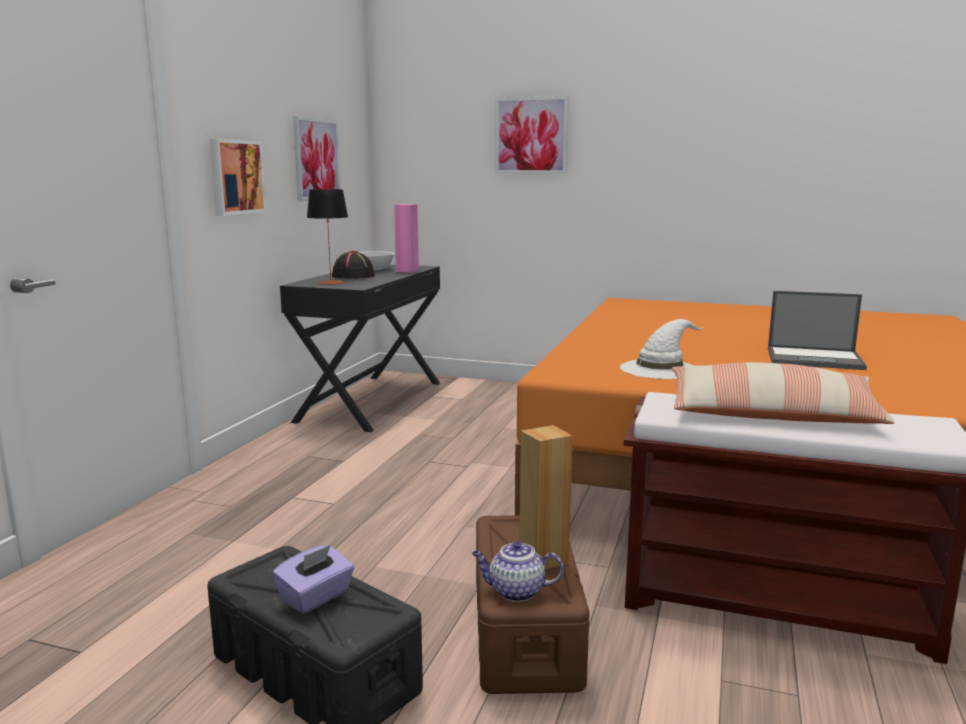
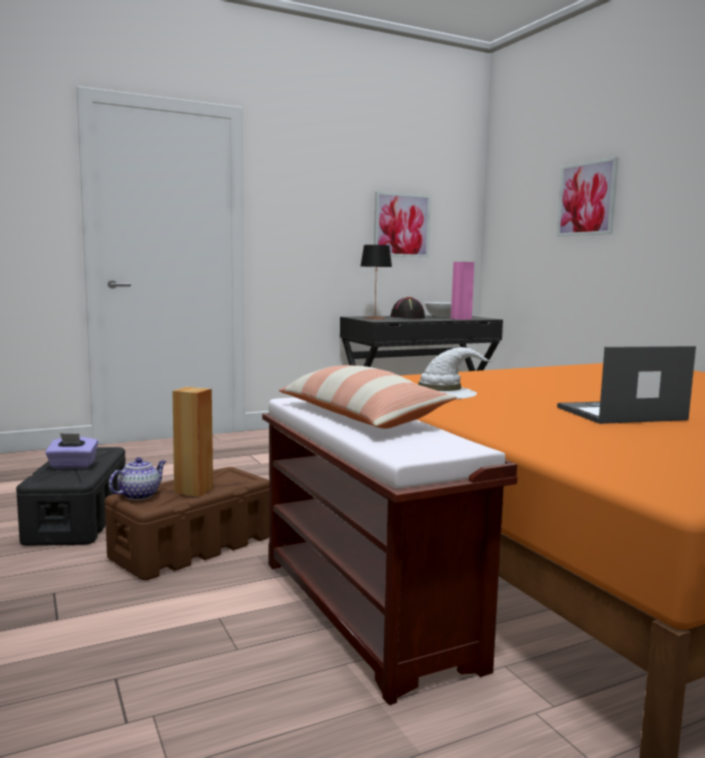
camera: 45 degrees right, 5 degrees down
picture [209,139,267,216] -> none
teapot [472,541,564,602] -> teapot turned 75 degrees clockwise [109,457,166,500]
laptop [768,291,867,370] -> laptop turned 105 degrees clockwise [557,346,696,424]

